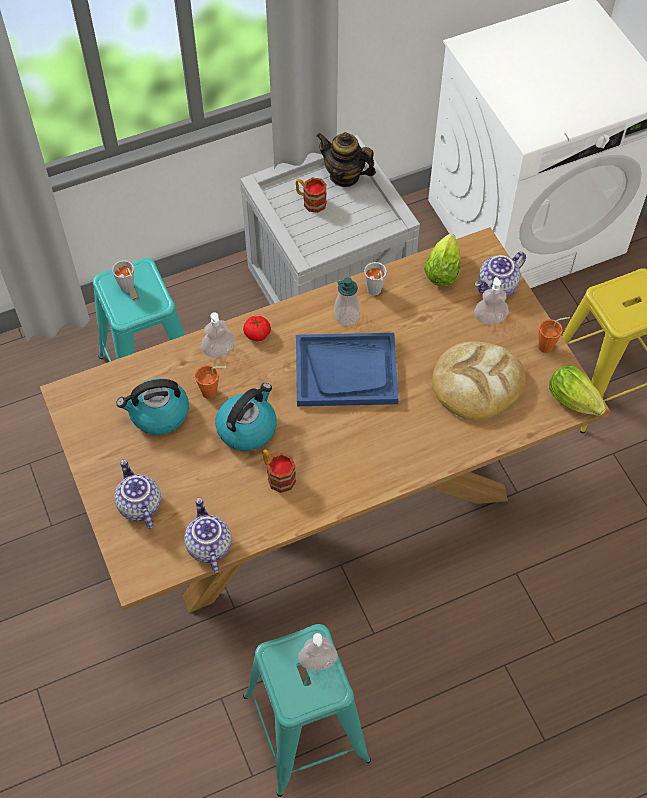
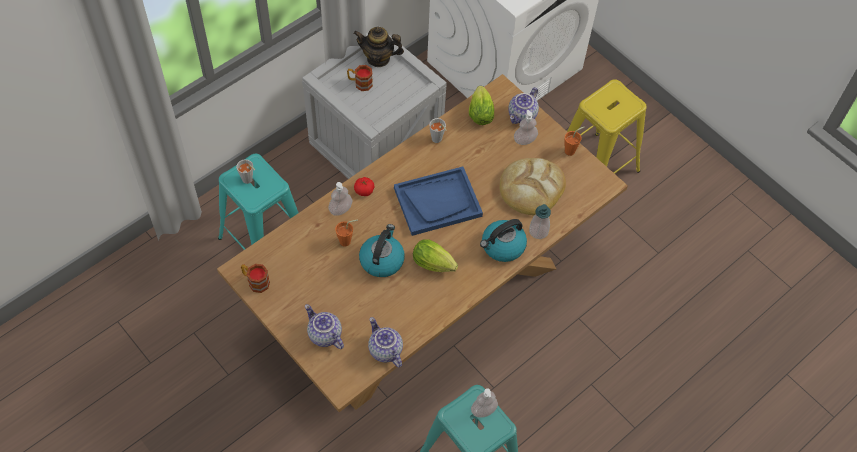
camera: 20 degrees left, 0 degrees up
kettle [116,378,189,435] -> kettle moved to [480,219,527,262]
mug [262,449,296,493] -> mug moved to [241,264,270,293]
soap dispenser [334,277,360,326] -> soap dispenser moved to [529,204,551,239]
lettuce [549,365,606,416] -> lettuce moved to [413,239,458,272]

